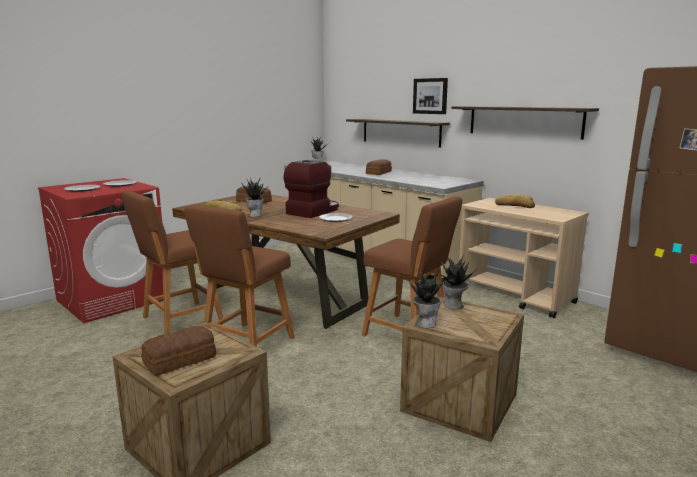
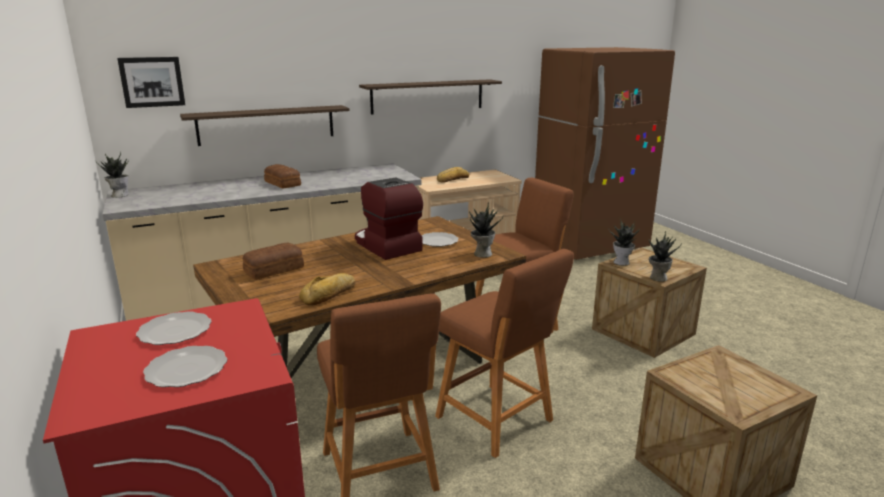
camera: 70 degrees left, 5 degrees up
bread [141,326,216,376] -> none
potted plant [242,178,267,217] -> potted plant moved to [469,203,503,258]
picture [413,78,448,114] -> picture moved to [117,57,185,108]

